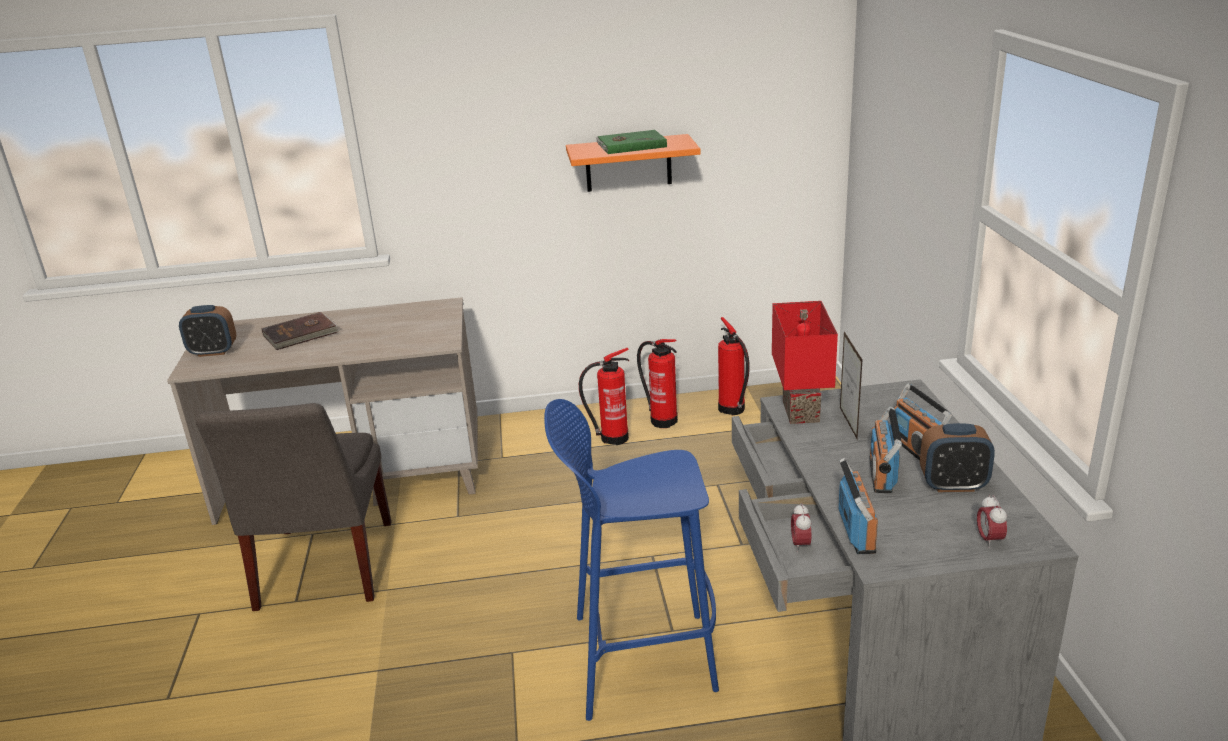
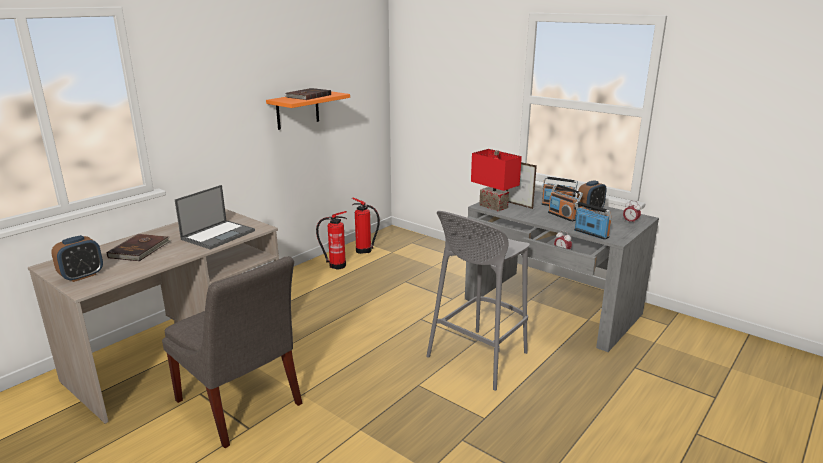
camera: 45 degrees left, 5 degrees down
blue stool [544,399,719,721] -> grey stool [426,211,530,391]
fire extinguisher [579,348,629,445] -> none
green book [596,130,667,154] -> brown book [285,88,331,100]
none -> laptop [175,185,255,250]

